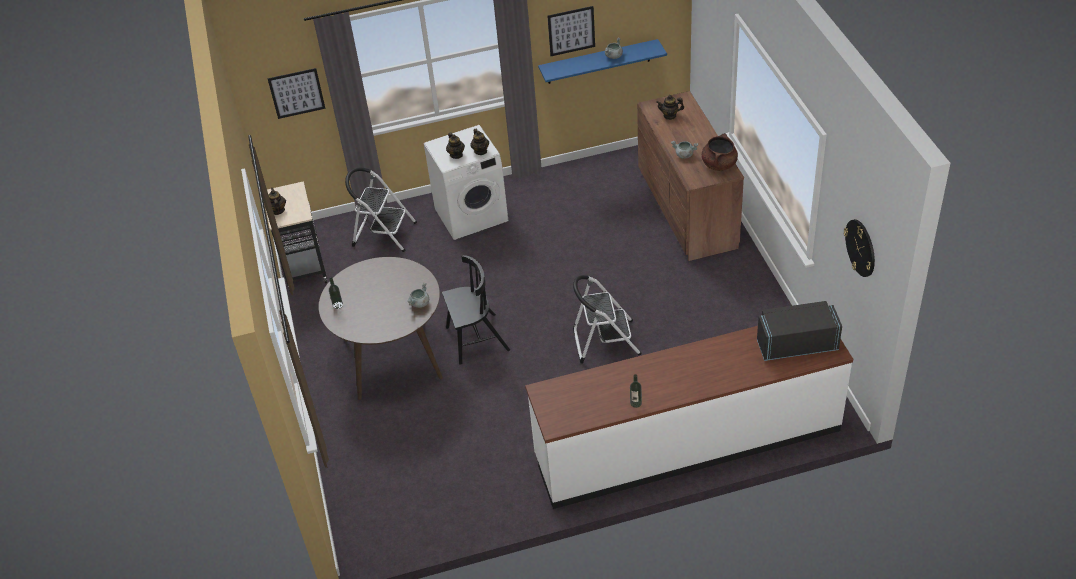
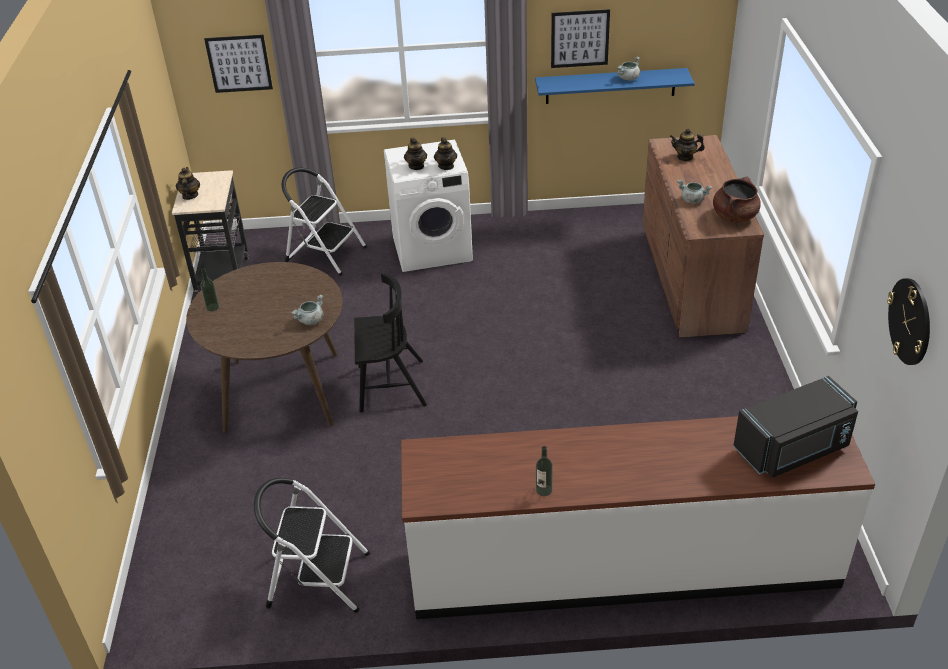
camera: 10 degrees right, 5 degrees down
step ladder [573,275,642,364] -> step ladder moved to [254,478,370,613]
black microwave [757,301,842,361] -> black microwave turned 150 degrees clockwise [733,376,858,477]

